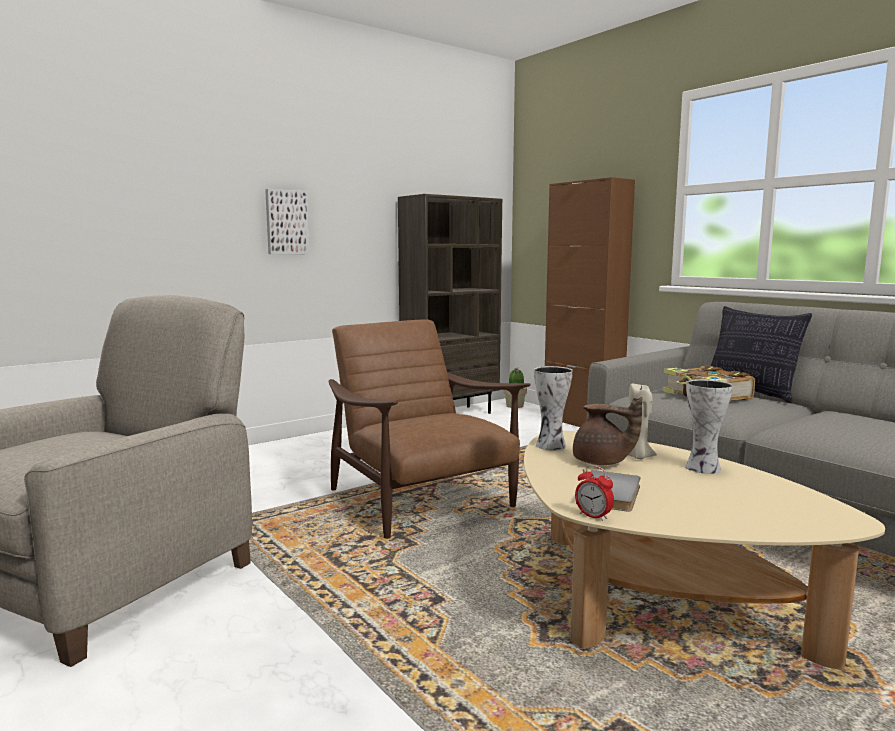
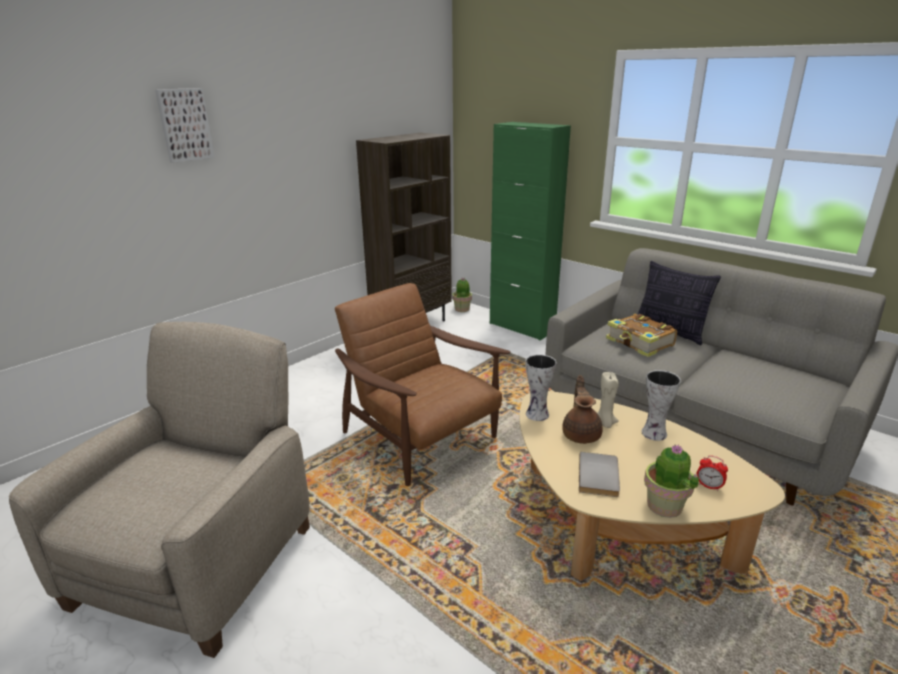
camera: 10 degrees left, 15 degrees up
picture [265,189,310,254] -> picture moved to [155,88,215,163]
brown cabinet [545,177,635,427] -> green cabinet [490,122,571,341]
brown teapot [573,397,642,465] -> brown teapot turned 105 degrees counterclockwise [562,375,603,444]
alarm clock [575,465,614,521] -> alarm clock moved to [696,455,728,491]
none -> potted plant [644,445,699,518]

